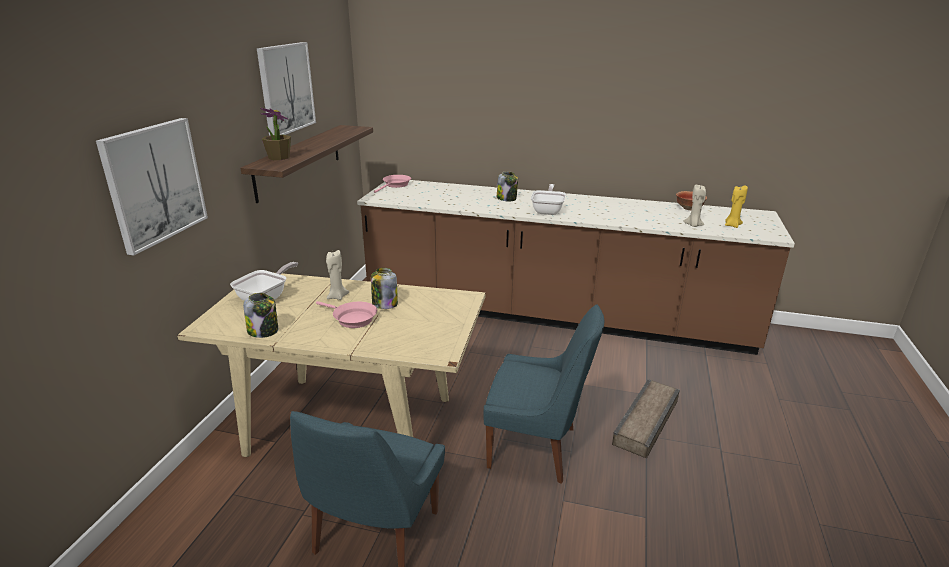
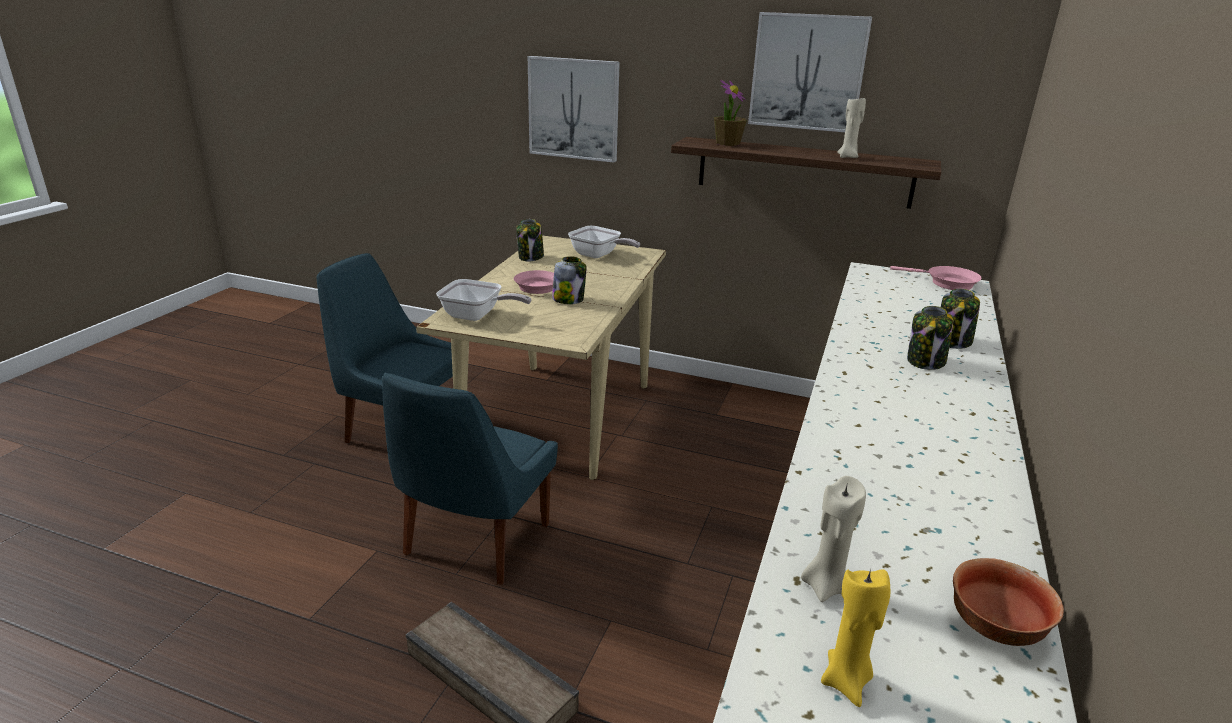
camera: 95 degrees right, 0 degrees up
beige candle [326,250,349,300] -> beige candle moved to [837,96,866,158]
frying pan [531,184,566,215] -> frying pan moved to [436,279,531,321]
none -> jar [941,289,980,349]

